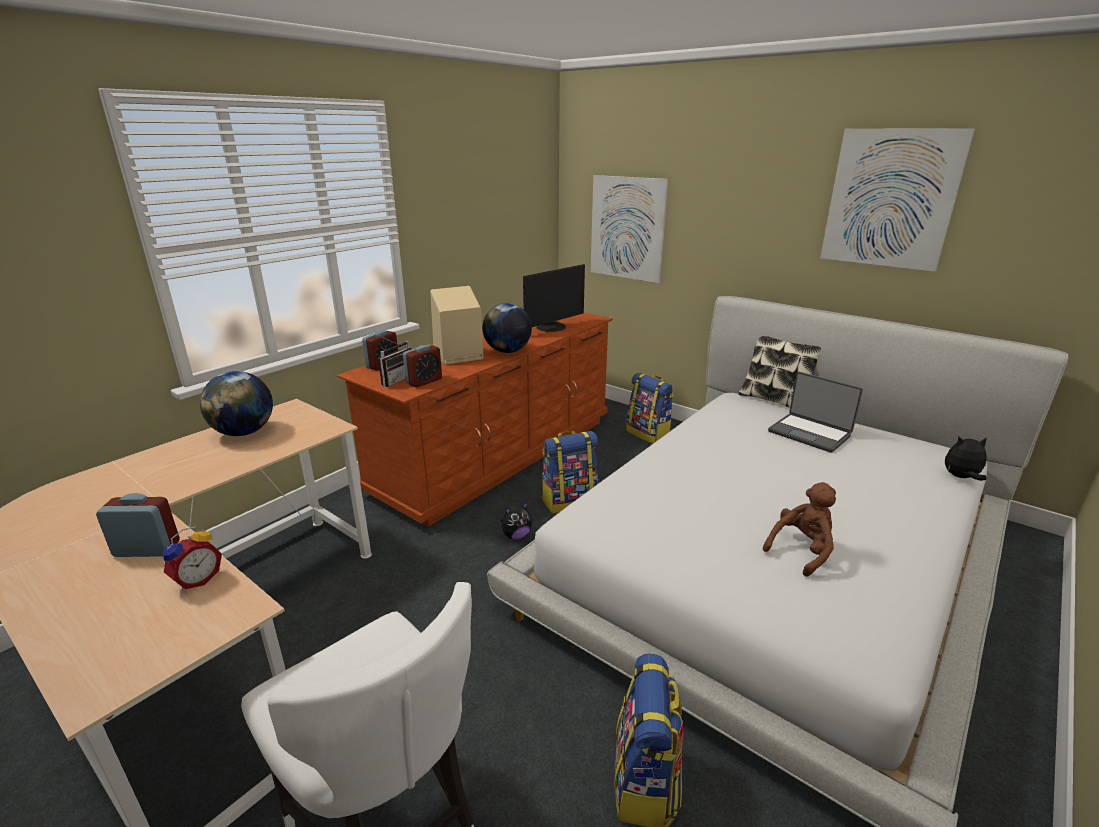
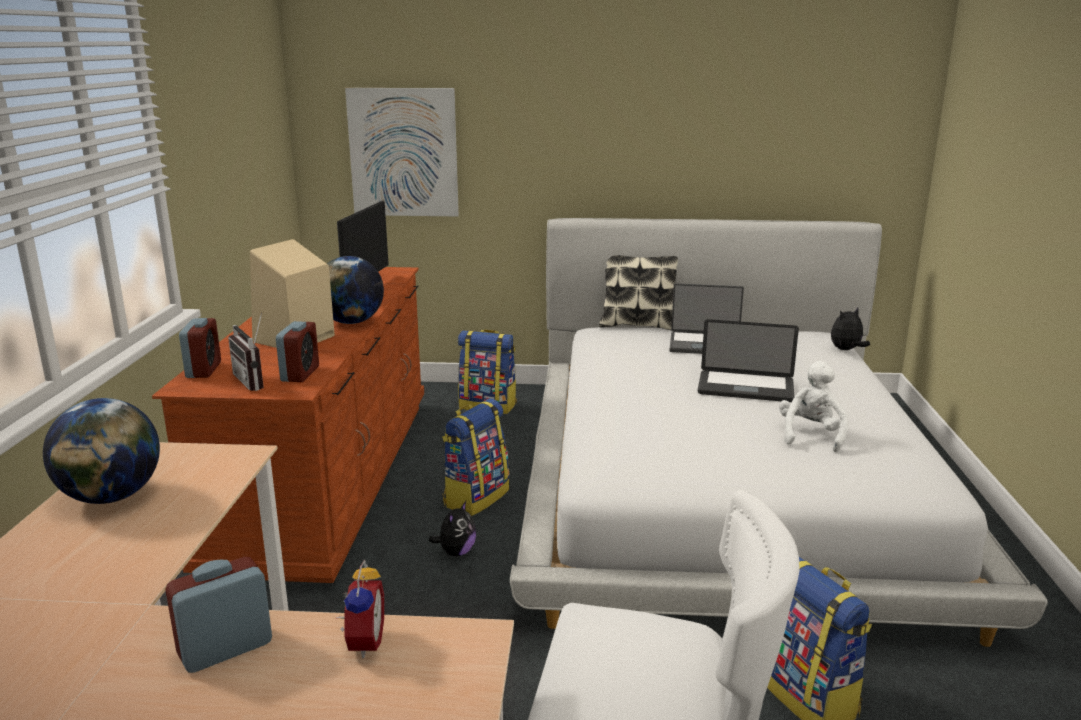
camera: 35 degrees left, 5 degrees down
radio [378,336,411,387] -> radio turned 150 degrees clockwise [228,313,264,391]
brown plush toy [763,482,836,577] -> white plush toy [779,361,849,452]
picture [820,128,975,272] -> none
none -> laptop [698,319,799,402]

